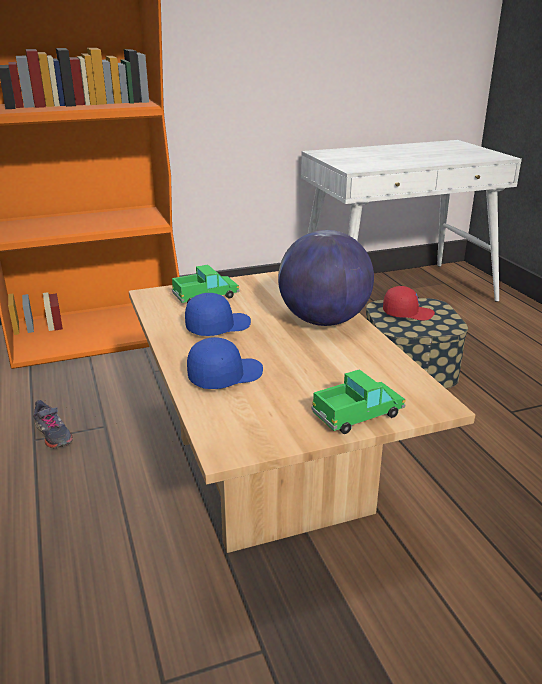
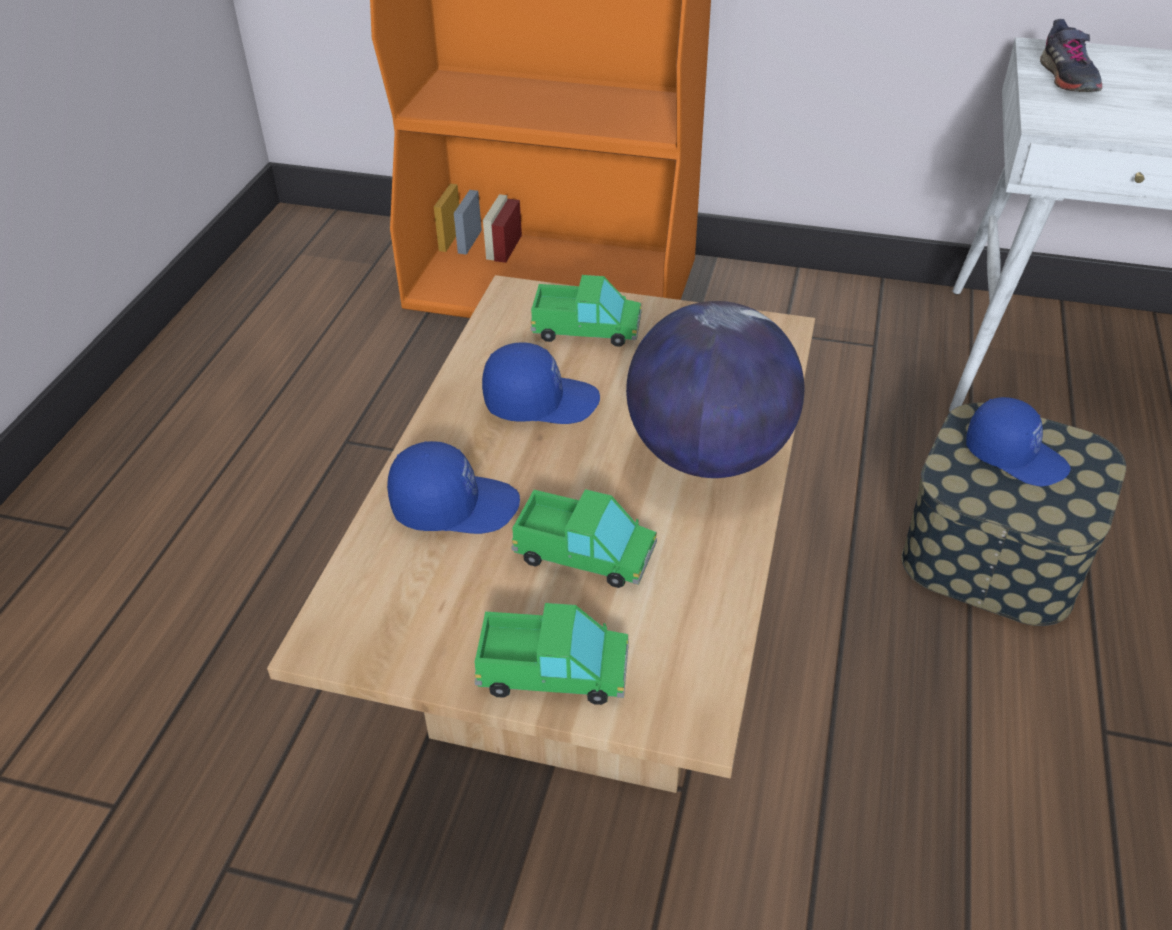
camera: 35 degrees right, 15 degrees up
grey shoe [33,400,73,448] -> grey shoe moved to [1040,19,1102,92]
red cap [383,286,435,320] -> blue cap [966,397,1071,486]
none -> toy truck [512,489,657,588]

